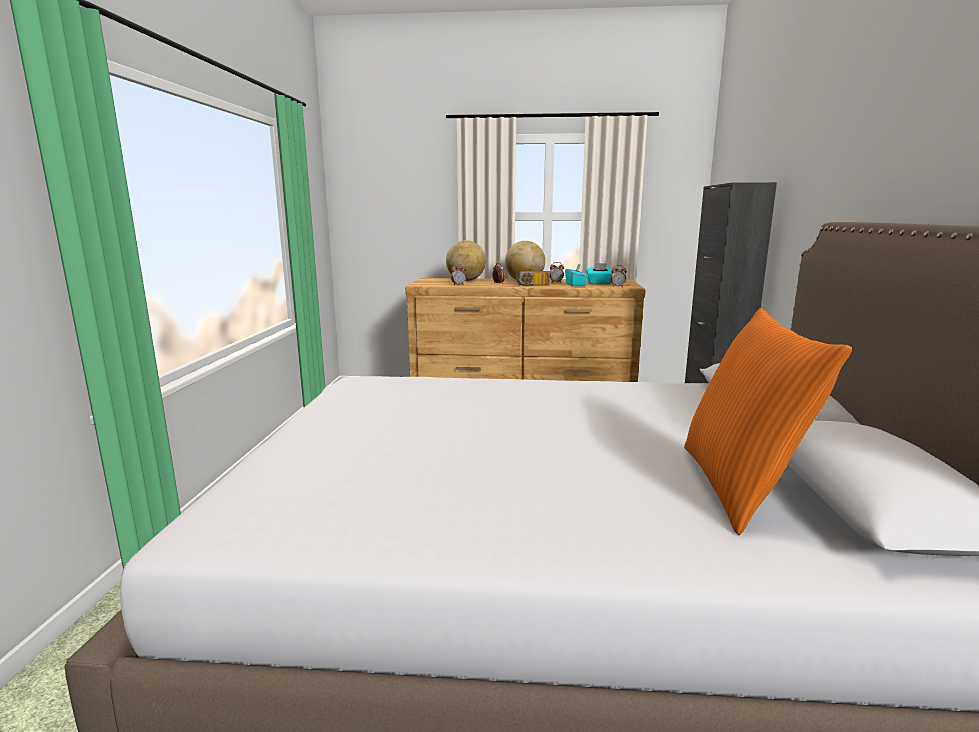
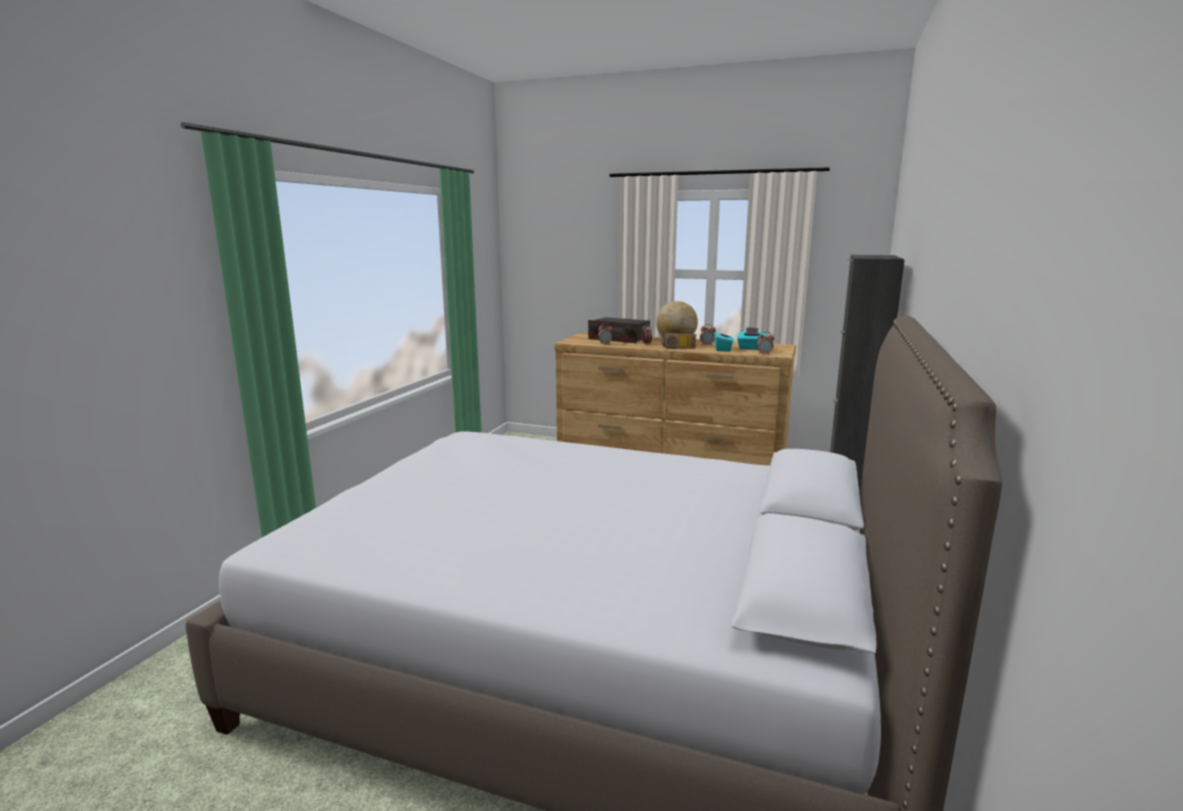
camera: 15 degrees right, 0 degrees up
globe [446,240,486,281] -> radio [588,317,650,343]
orange pillow [684,308,852,535] -> none

